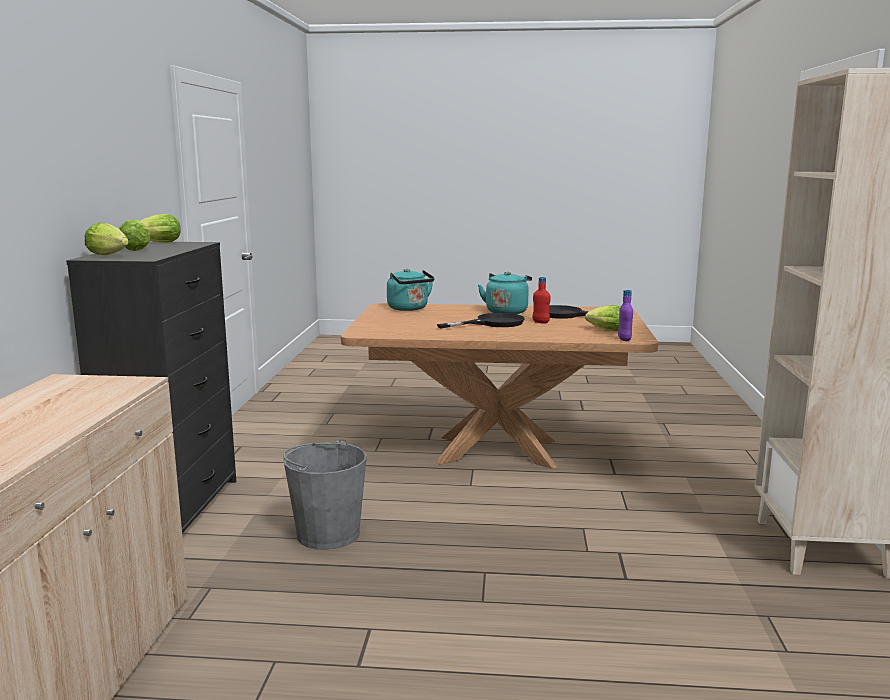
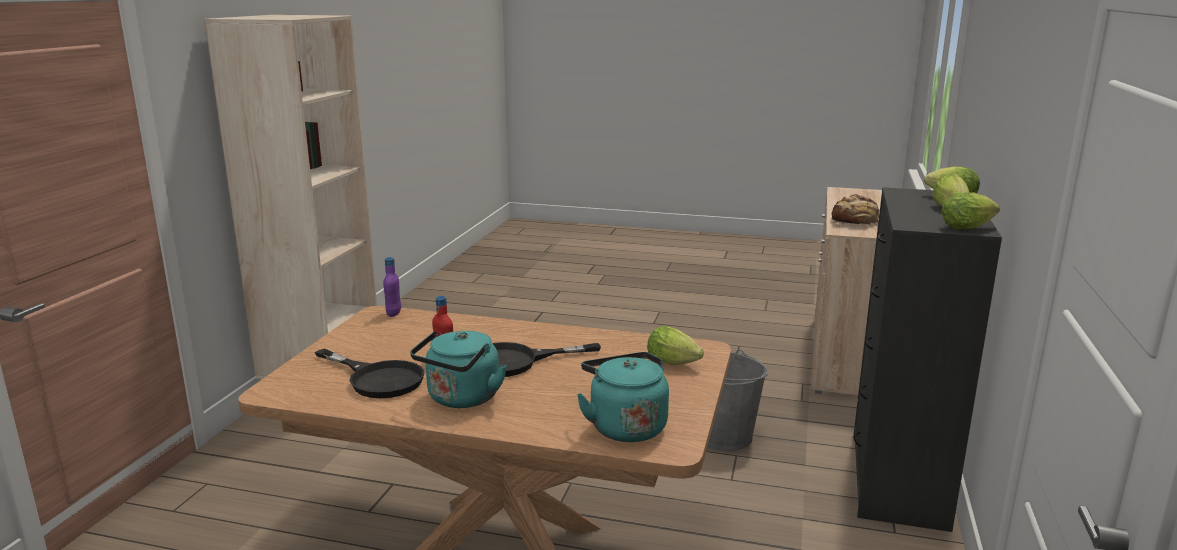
camera: 170 degrees left, 5 degrees up
lettuce [585,305,620,331] -> lettuce moved to [647,326,704,365]
none -> bread [831,194,880,225]

